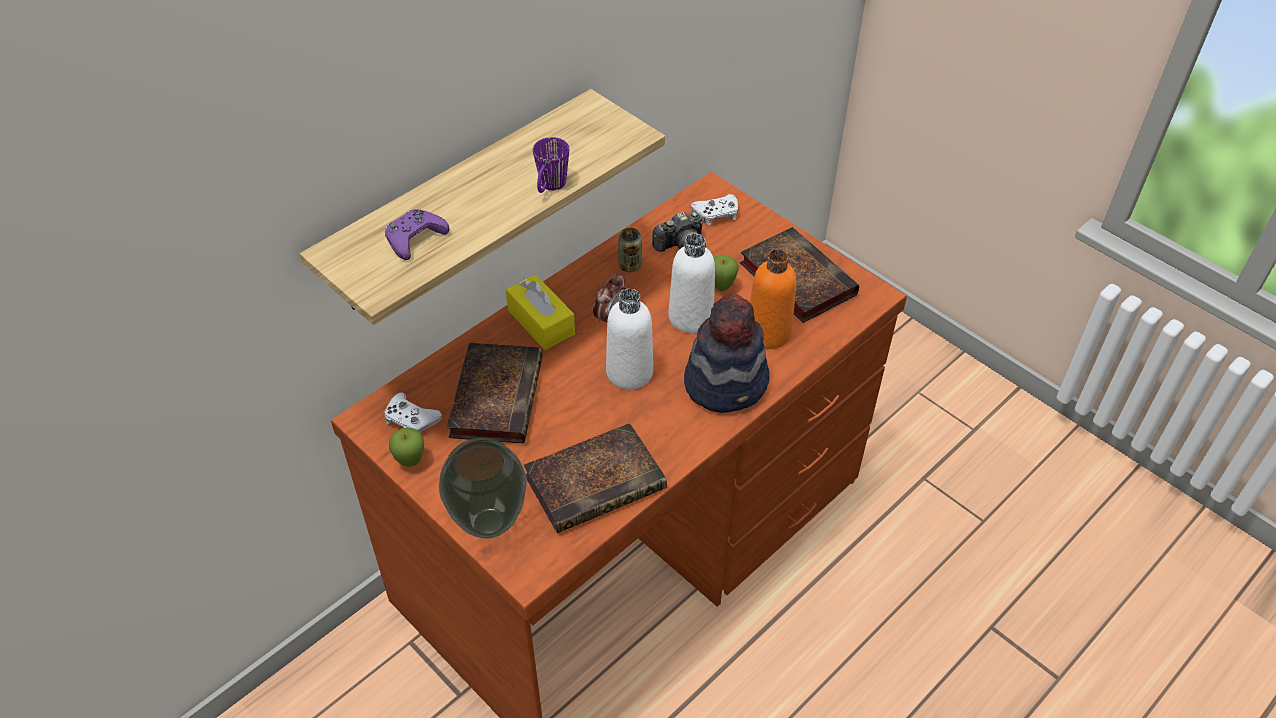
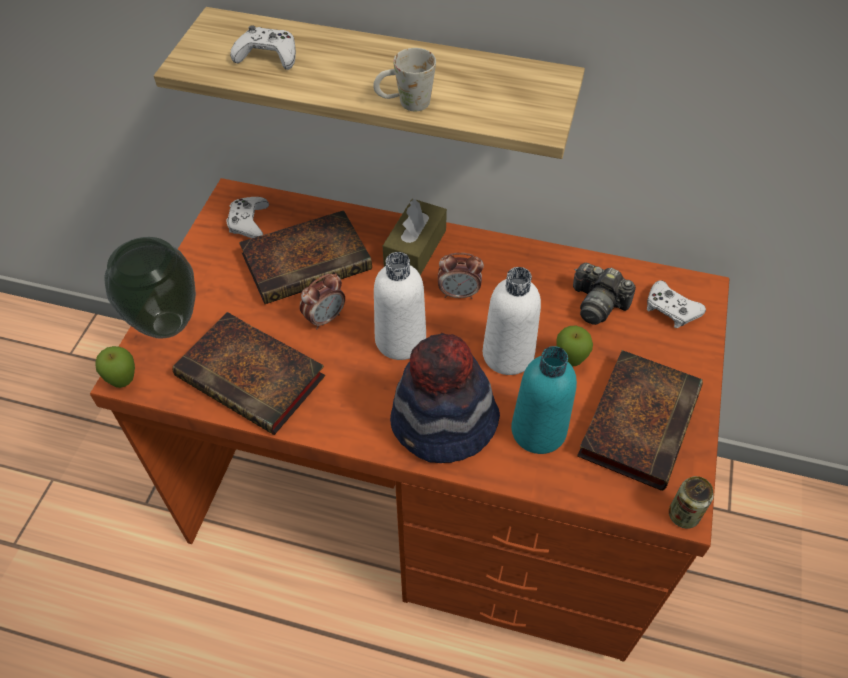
camera: 60 degrees right, 5 degrees up
purple game controller [385,209,450,260] -> white game controller [230,25,296,70]
apple [389,428,424,467] -> apple moved to [95,346,135,388]
yellow tissue box [506,275,575,350] -> brown tissue box [383,199,447,275]
purple mug [533,137,569,193] -> white mug [373,48,436,111]
can [618,228,642,272] -> can moved to [669,476,714,529]
orange bottle [750,249,796,349] -> turquoise bottle [511,346,577,454]
none -> alarm clock [300,273,345,330]

